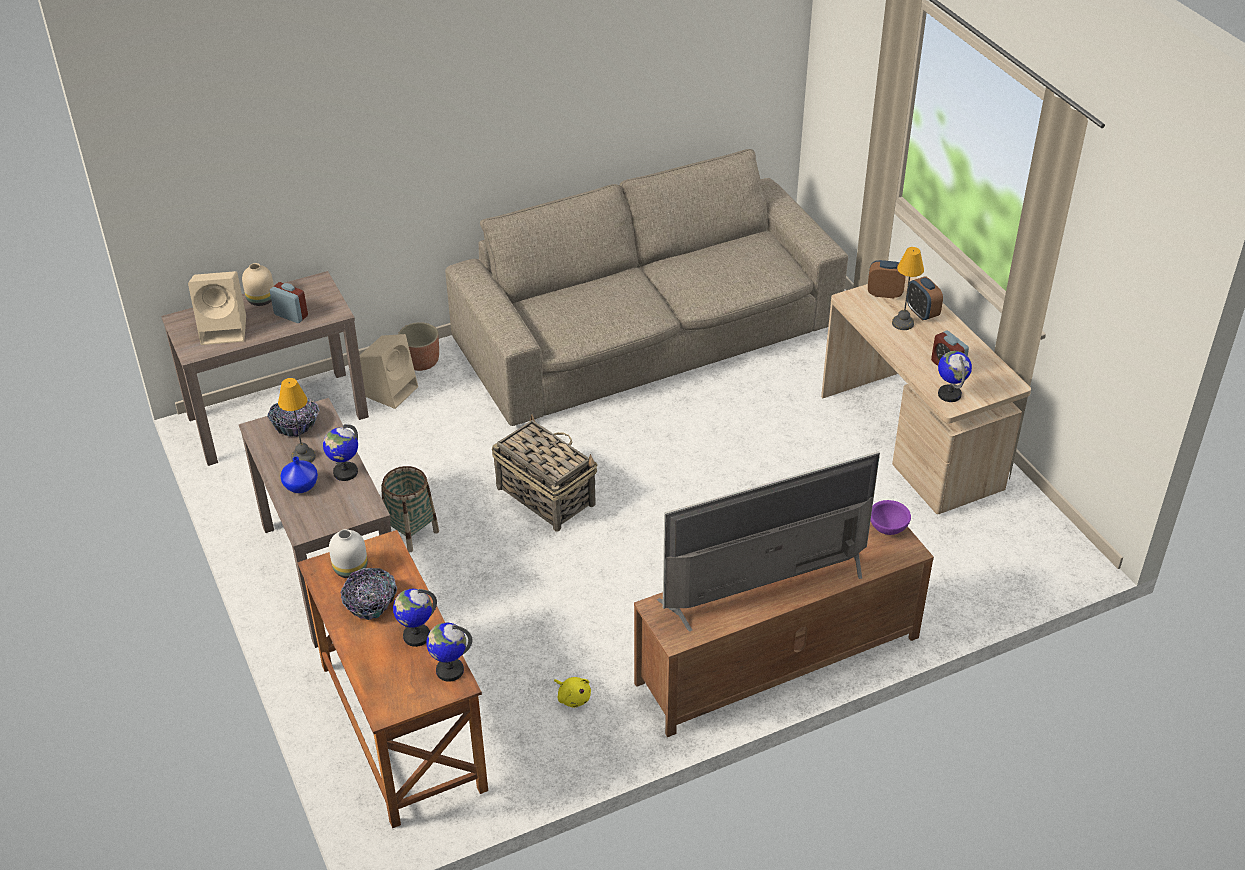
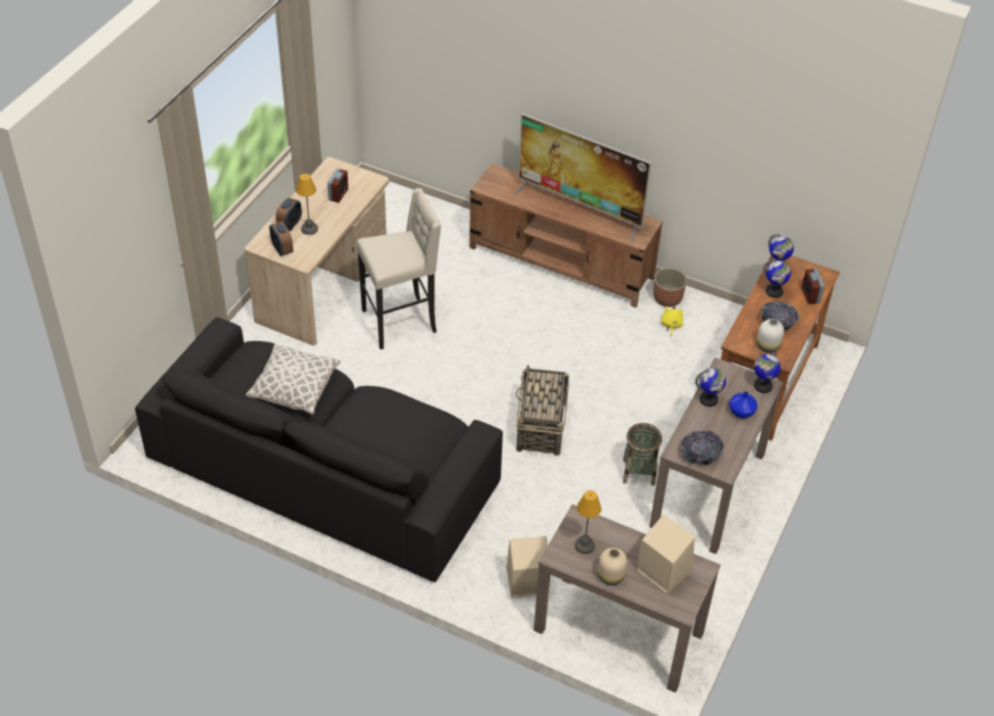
camera: 130 degrees left, 5 degrees up
alarm clock [270,282,308,323] -> alarm clock moved to [802,269,824,304]
table lamp [278,378,316,463] -> table lamp moved to [575,490,601,554]
planter [398,322,439,371] -> planter moved to [653,268,687,307]
beige sofa [445,149,848,426] -> black sofa [135,317,503,582]
purple bowl [871,500,911,535] -> none
globe [938,351,972,402] -> globe moved to [754,352,781,393]
none -> pillow [246,344,341,415]
none -> beige stool [357,188,441,350]

